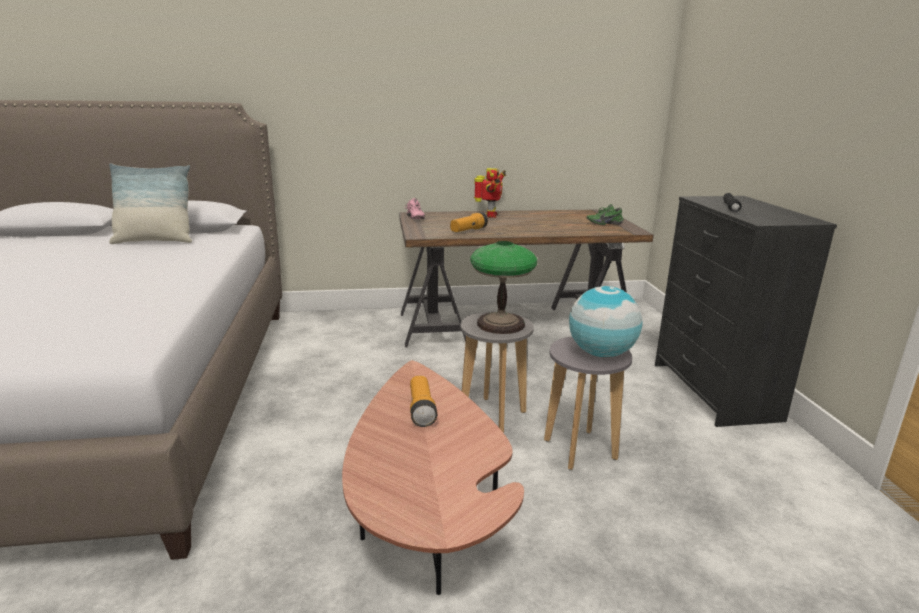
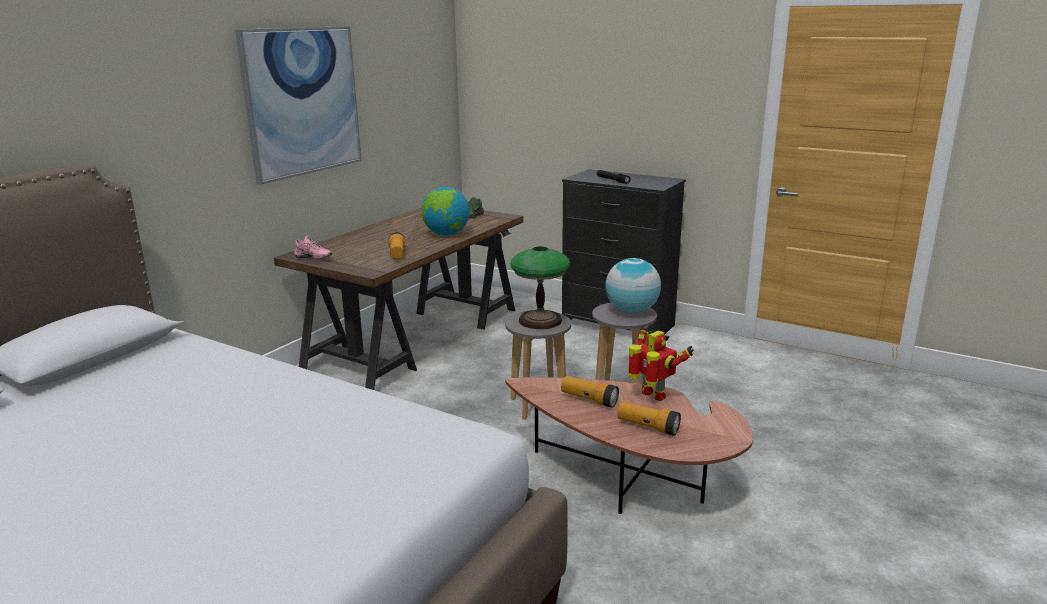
camera: 50 degrees left, 0 degrees up
pillow [109,163,192,244] -> none
toy robot [474,168,507,218] -> toy robot moved to [628,325,694,401]
none -> picture [235,26,362,185]
none -> globe [421,187,470,235]
none -> flashlight [617,401,681,436]

